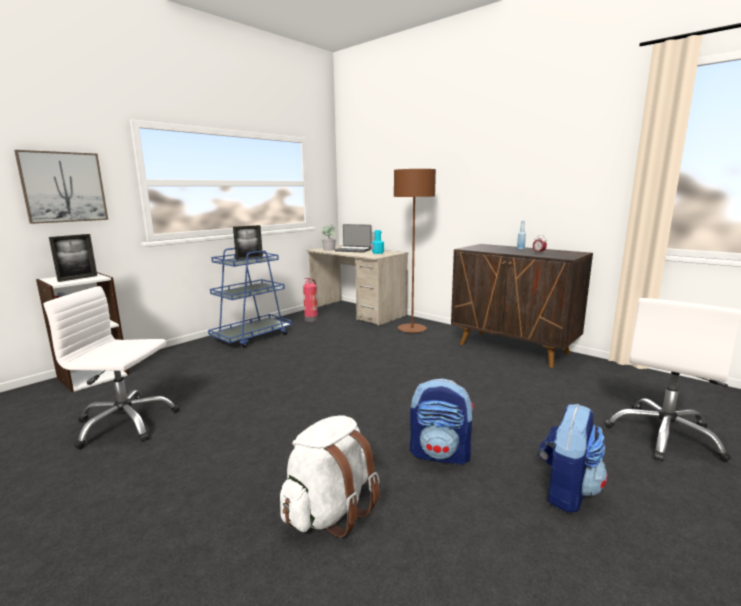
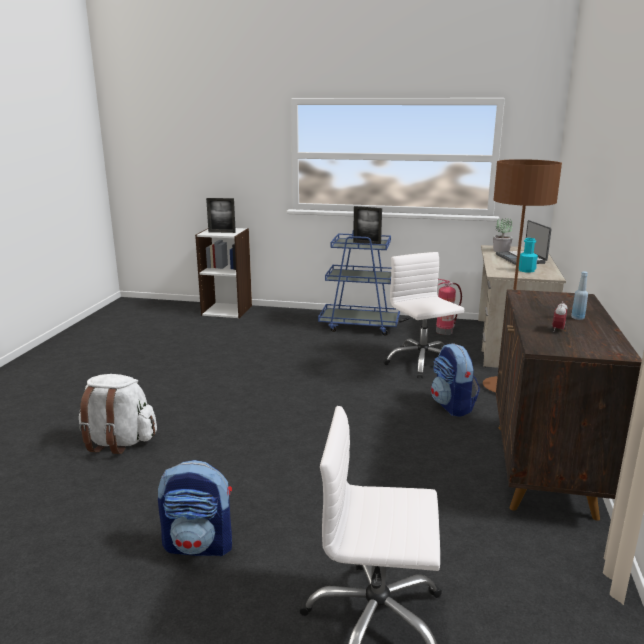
camera: 60 degrees right, 5 degrees up
picture [14,150,108,224] -> none
white office chair [43,286,179,449] -> white office chair moved to [384,252,464,378]
backpack [410,378,475,465] -> backpack moved to [431,343,480,417]

